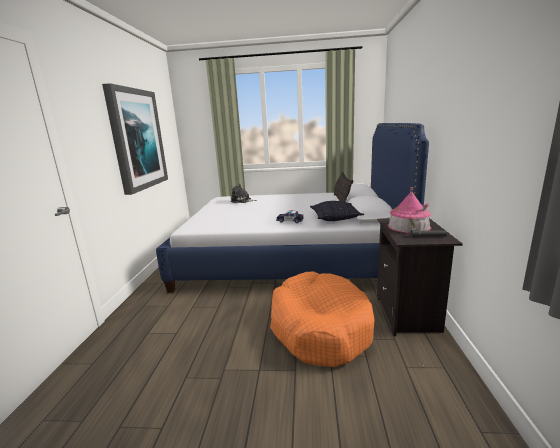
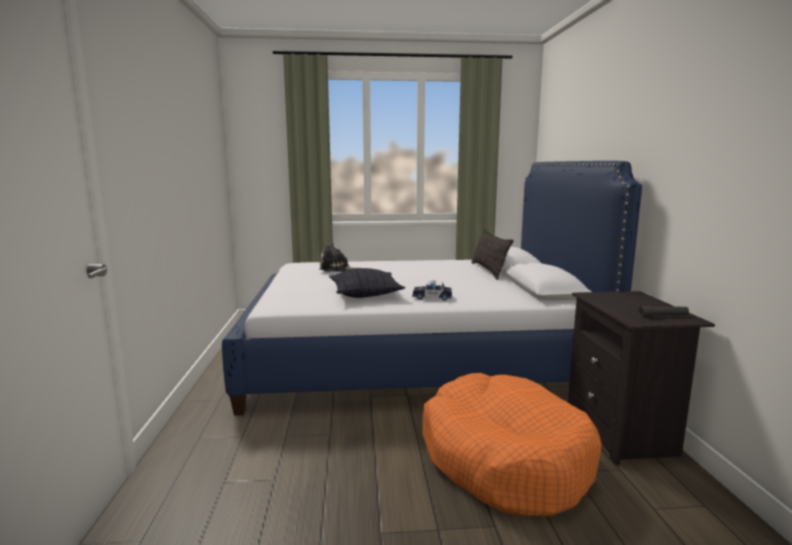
camera: 10 degrees left, 5 degrees down
picture [102,83,168,195] -> none
pillow [310,201,364,221] -> pillow moved to [329,268,405,298]
toy house [388,187,431,233] -> none

